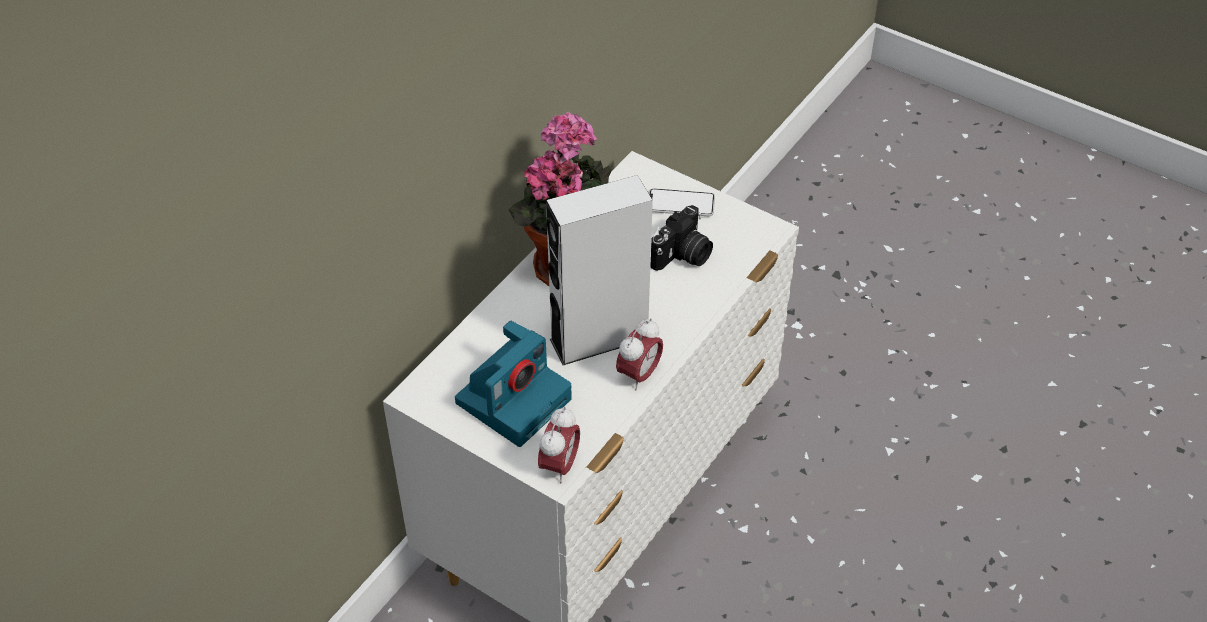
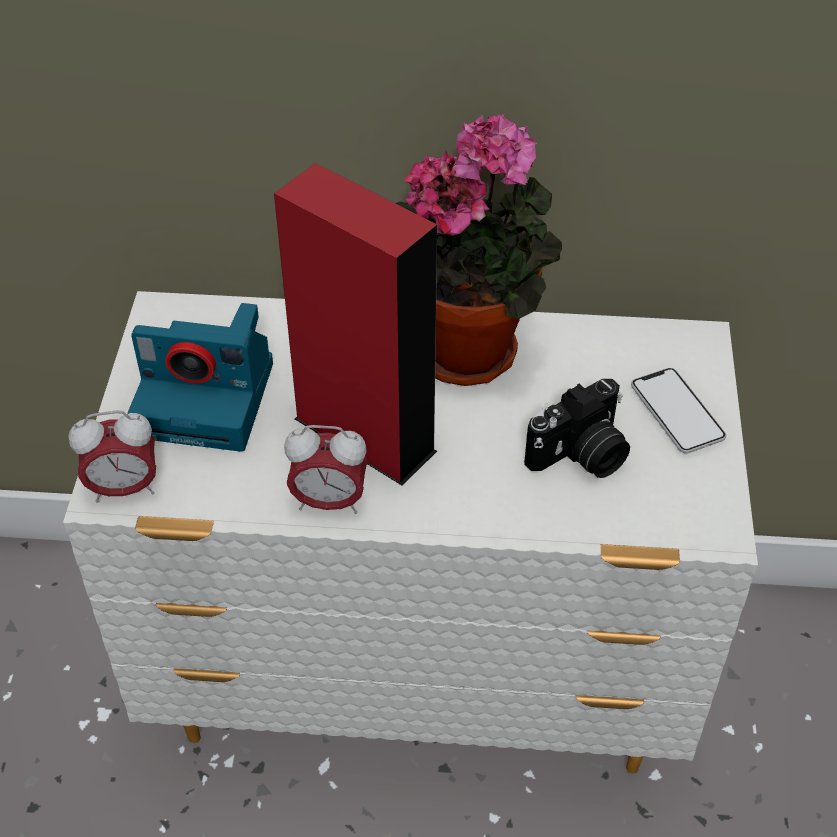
camera: 60 degrees right, 0 degrees up
grey speaker [546,175,653,365] -> red speaker [274,163,437,485]
camera [650,205,713,271] -> camera turned 45 degrees counterclockwise [524,379,630,478]

